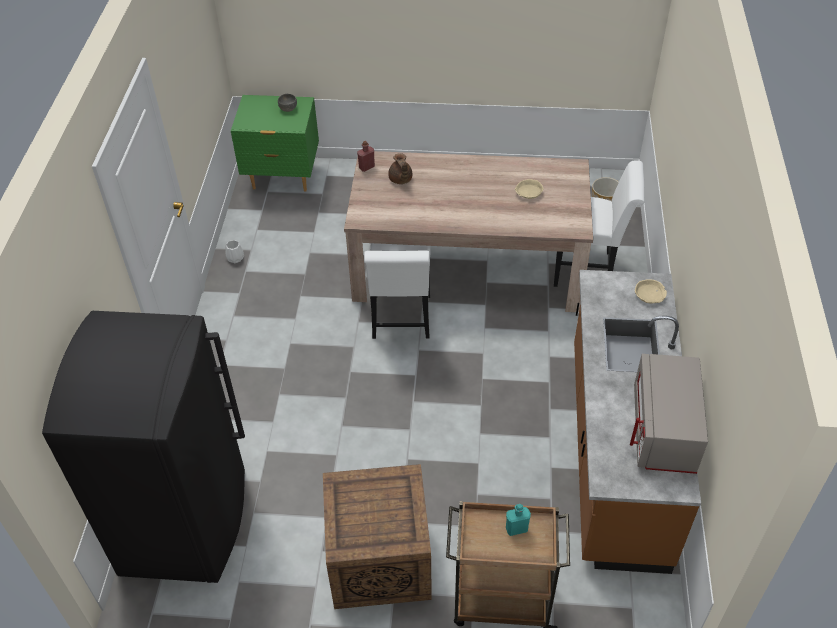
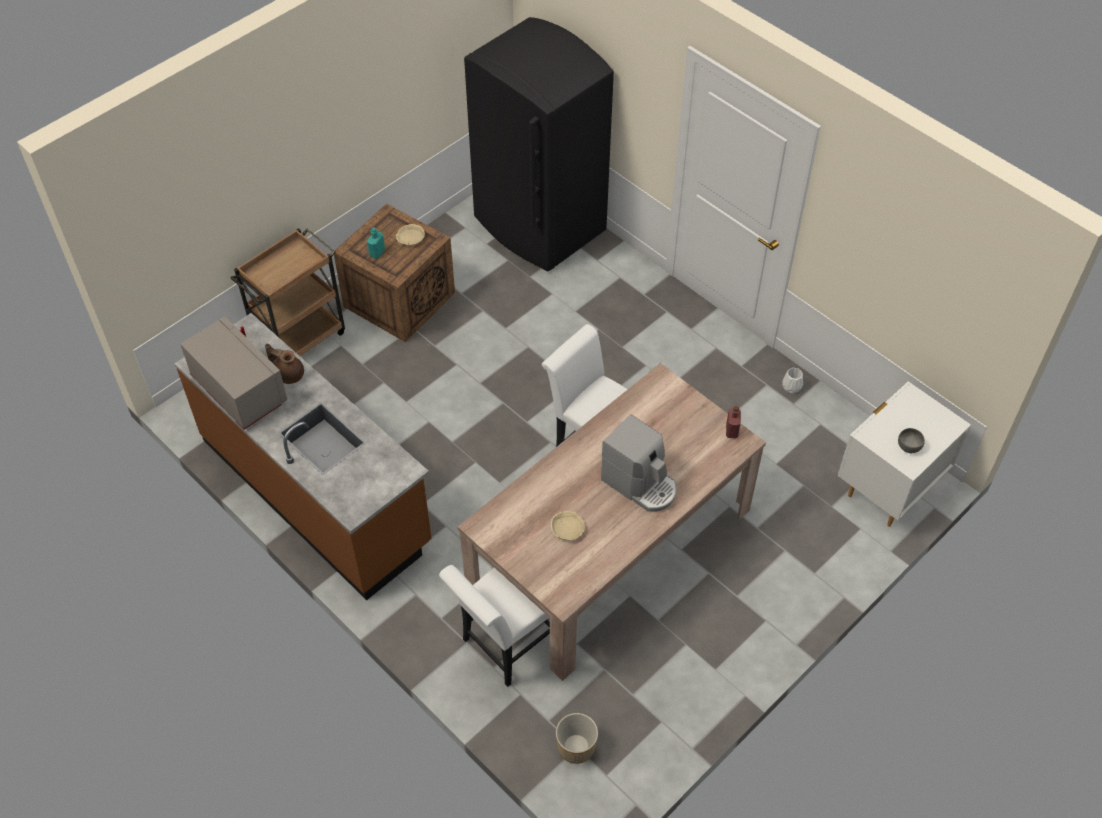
camera: 130 degrees right, 5 degrees up
green nightstand [231,95,319,192] -> white nightstand [838,381,971,527]
brown teapot [388,153,412,184] -> brown teapot moved to [265,344,304,384]
turquoise bottle [506,504,531,536] -> turquoise bottle moved to [367,227,385,259]
beige bowl [635,279,667,303] -> beige bowl moved to [396,224,425,246]
none -> coffee machine [601,414,677,512]

